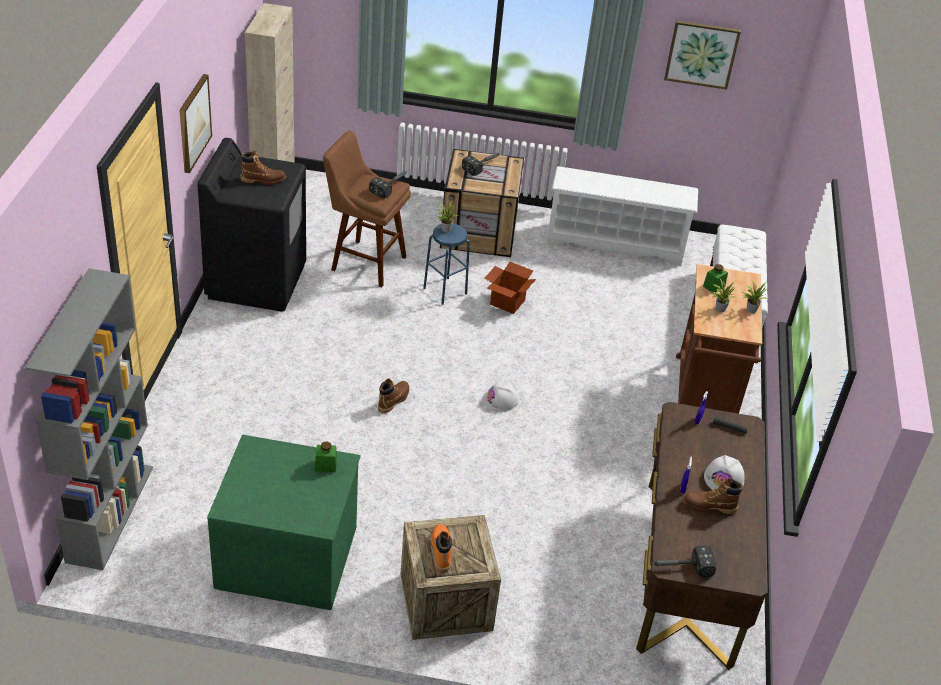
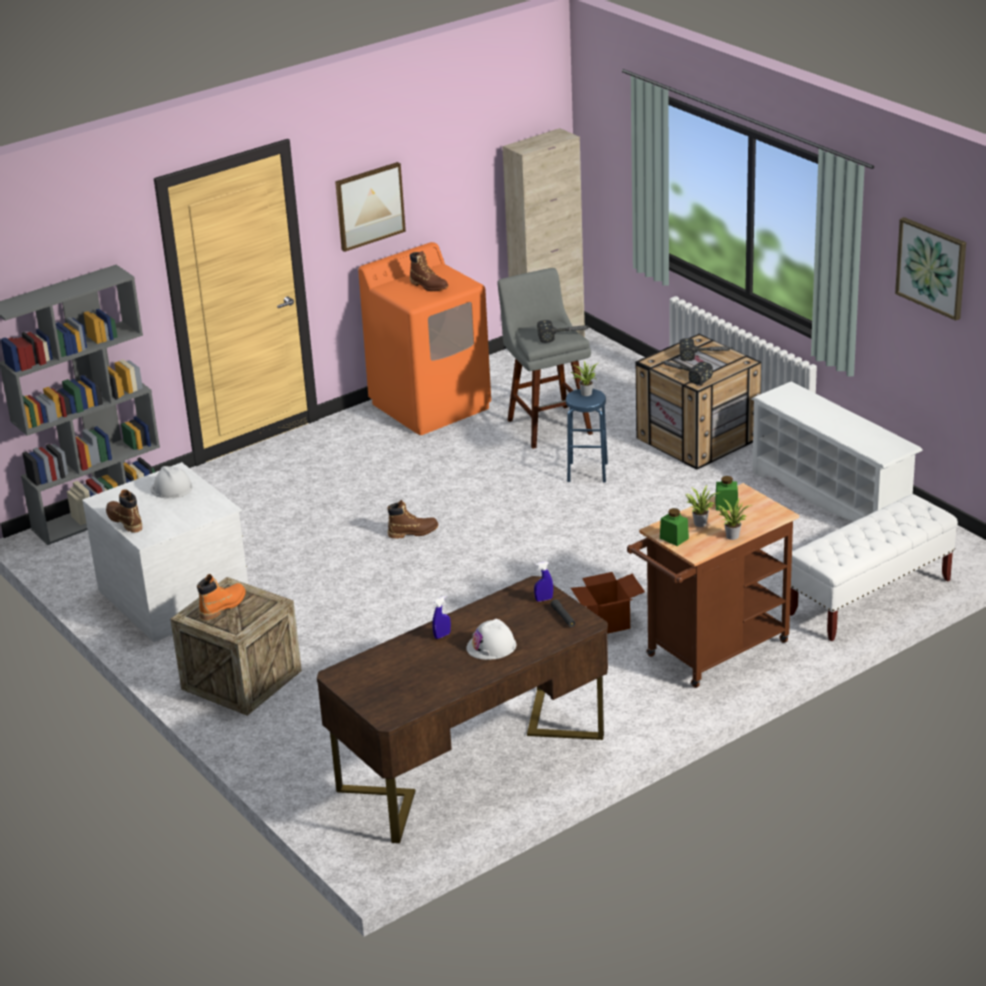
camera: 50 degrees right, 10 degrees down
black washing machine [197,138,306,312] -> orange washing machine [358,242,491,435]
green dresser [207,435,361,610] -> white dresser [82,462,248,642]
green jar [315,441,337,472] -> green jar moved to [660,508,689,546]
brown stool [323,130,411,287] -> grey stool [497,268,593,449]
white hard hat [482,382,519,412] -> white hard hat moved to [150,466,192,499]
cardboard box [484,262,536,314] -> cardboard box moved to [571,572,645,634]
hammer [651,546,716,577] -> hammer moved to [662,361,713,385]
brown boot [683,478,743,514] -> brown boot moved to [106,489,142,533]

